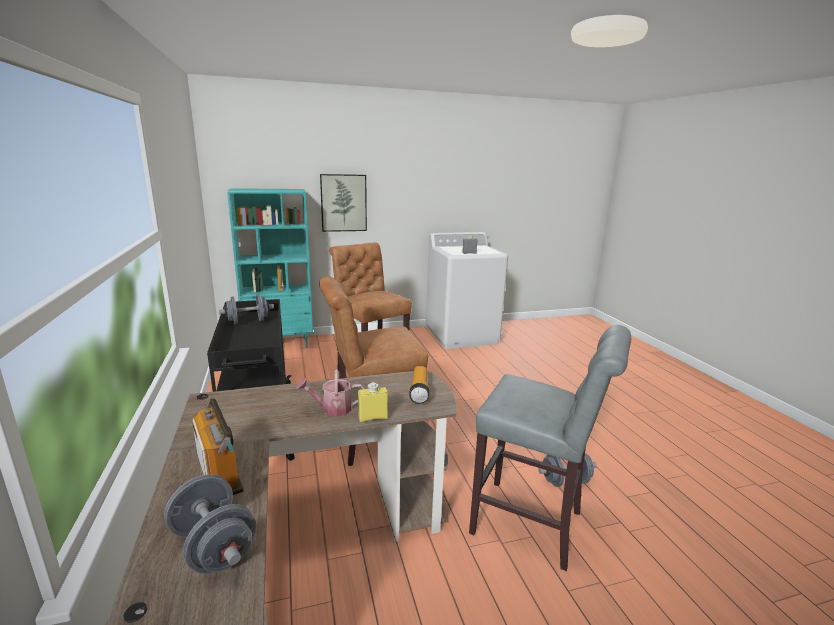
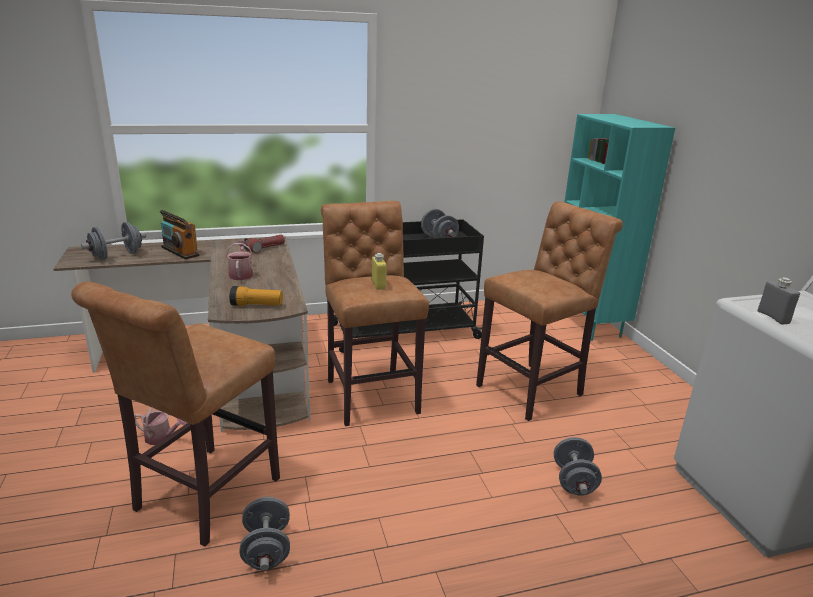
camera: 90 degrees right, 5 degrees up
radio [192,398,243,495] -> radio turned 75 degrees clockwise [160,210,199,259]
picture [320,174,367,232] -> none
yellow bottle [358,382,388,422] -> yellow bottle moved to [371,253,387,290]
grey stool [469,325,631,571] -> brown stool [71,282,280,547]
none -> watering can [134,407,187,445]
none -> flashlight [244,235,285,253]
none -> grey dumbbell [554,437,602,496]

